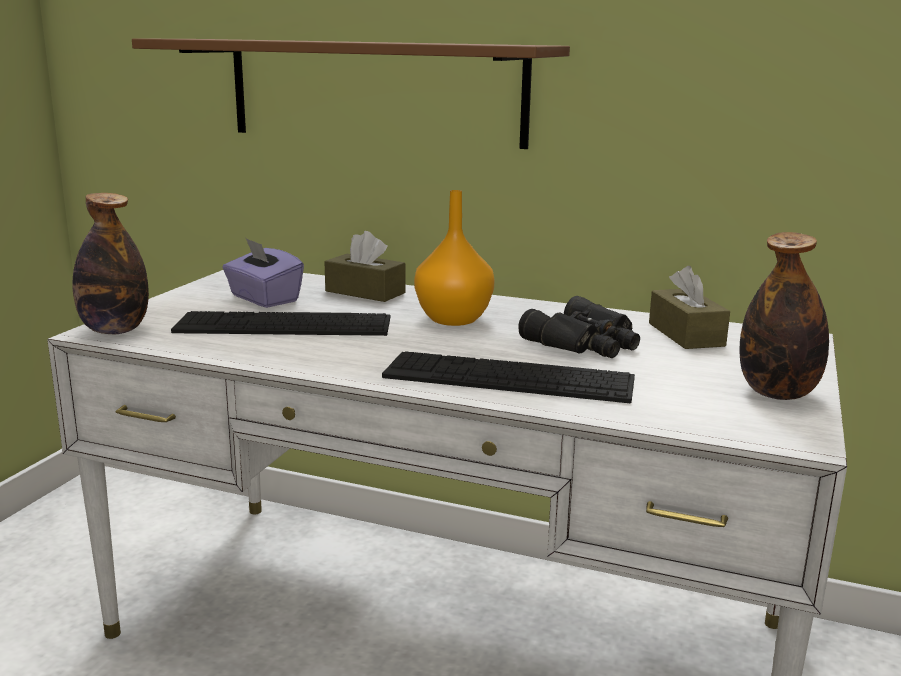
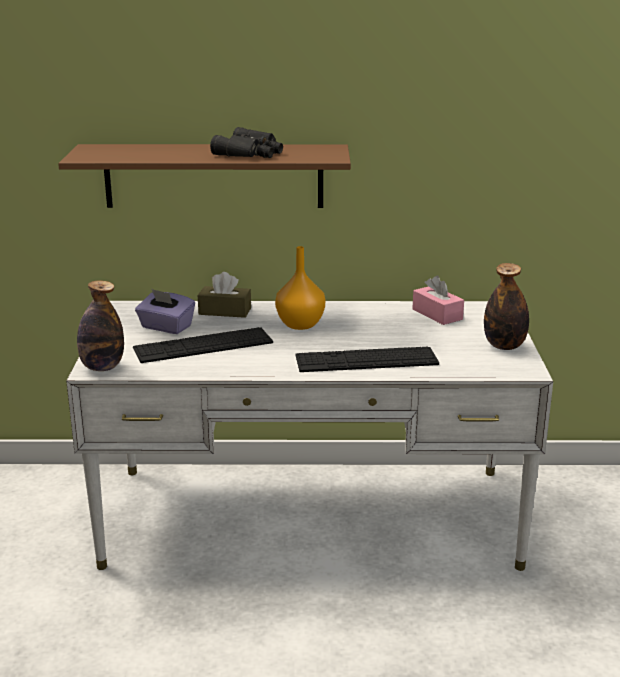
camera: 20 degrees left, 5 degrees up
black binoculars [518,296,640,358] -> black binoculars moved to [210,127,283,158]
brown tissue box [649,266,730,349] -> pink tissue box [413,275,464,325]

